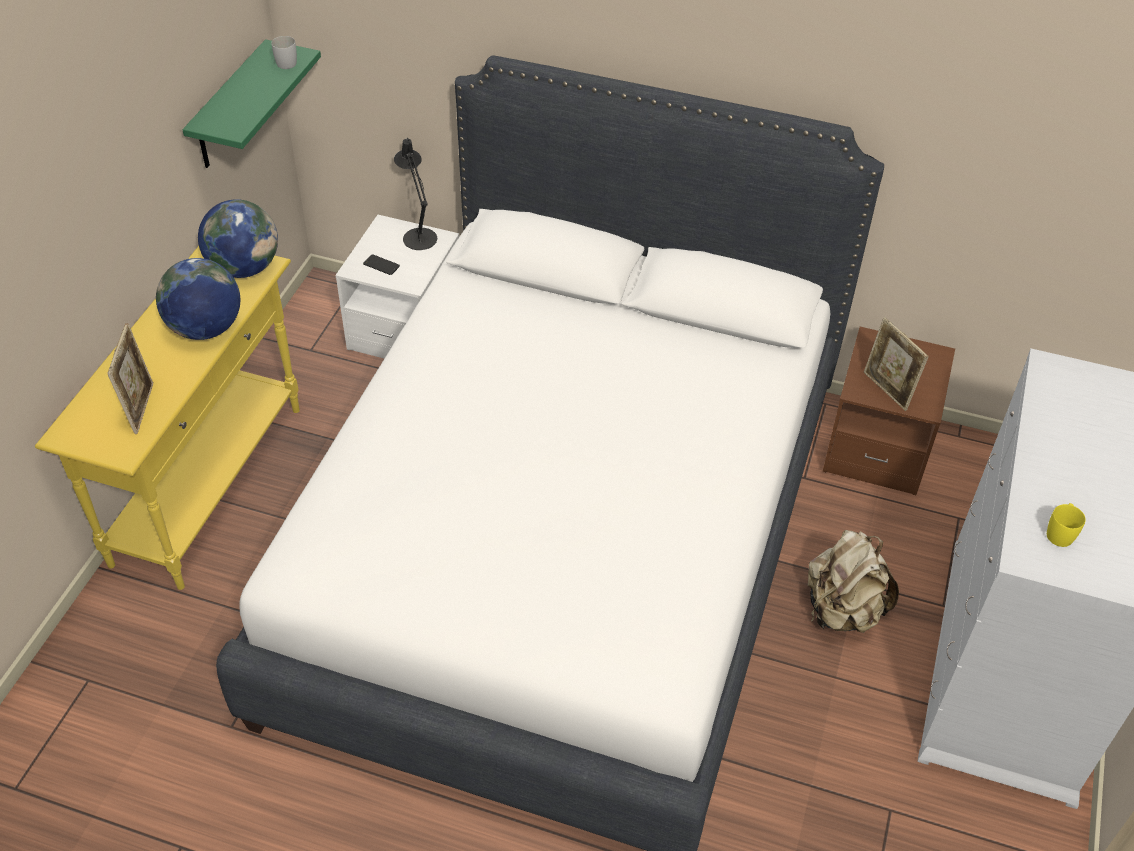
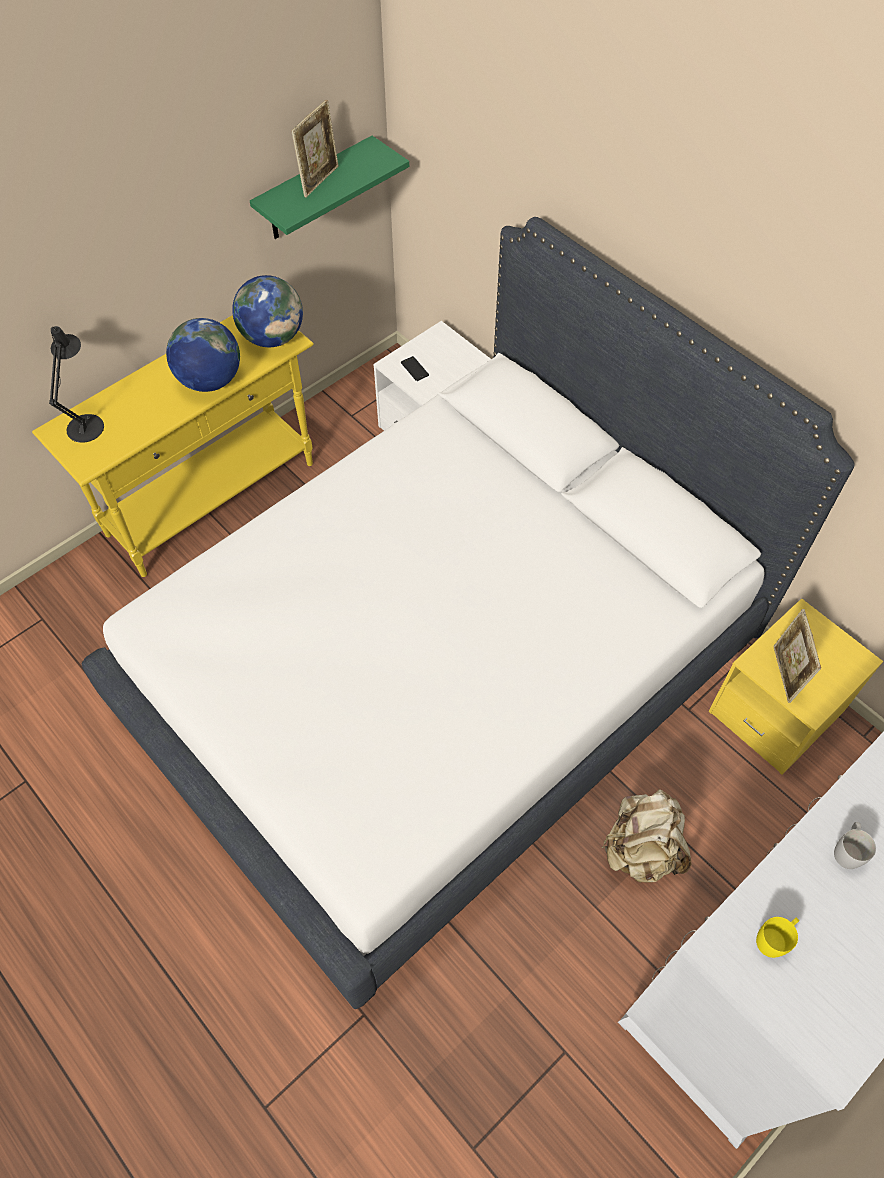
camera: 30 degrees right, 10 degrees up
picture frame [107,323,153,434] -> picture frame moved to [291,100,339,198]
white mug [271,36,297,69] -> white mug moved to [834,822,876,869]
black table lamp [394,138,437,250] -> black table lamp moved to [49,326,104,443]
brown nightstand [823,327,955,495] -> yellow nightstand [708,598,883,775]

